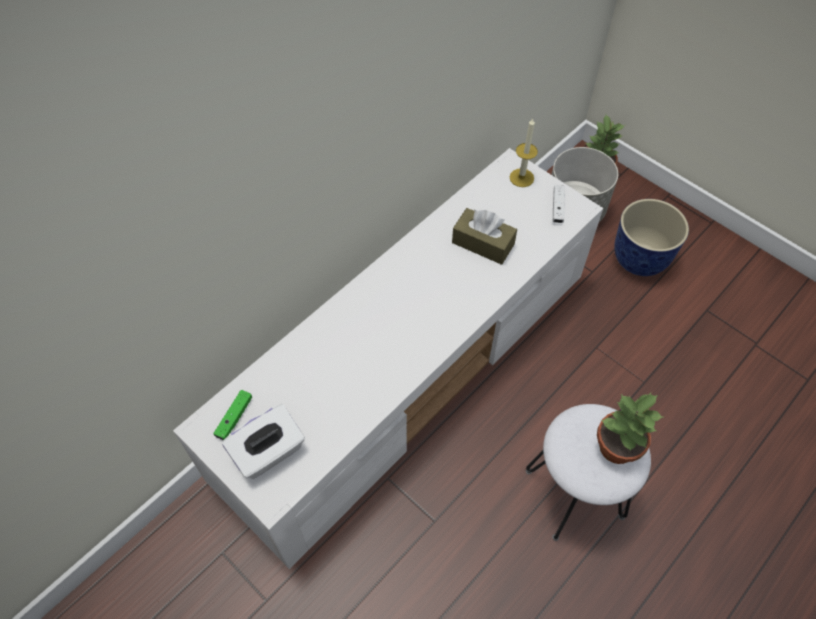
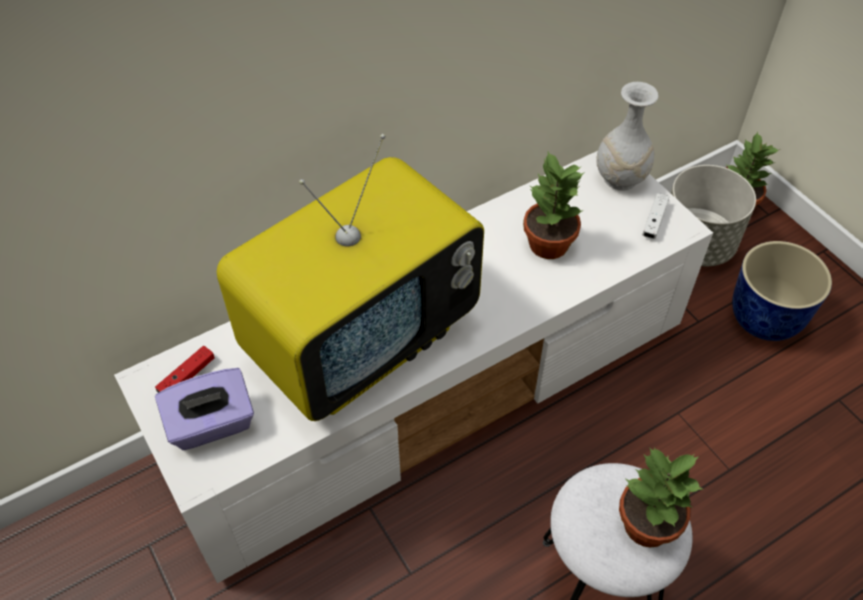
camera: 15 degrees right, 5 degrees down
green game controller [213,390,252,440] -> red game controller [155,346,214,393]
white tissue box [222,404,305,479] -> purple tissue box [155,368,254,450]
brown tissue box [452,208,517,265] -> potted plant [523,152,585,259]
candle [510,119,538,187] -> white vase [596,82,659,190]
none -> television [217,134,484,421]

